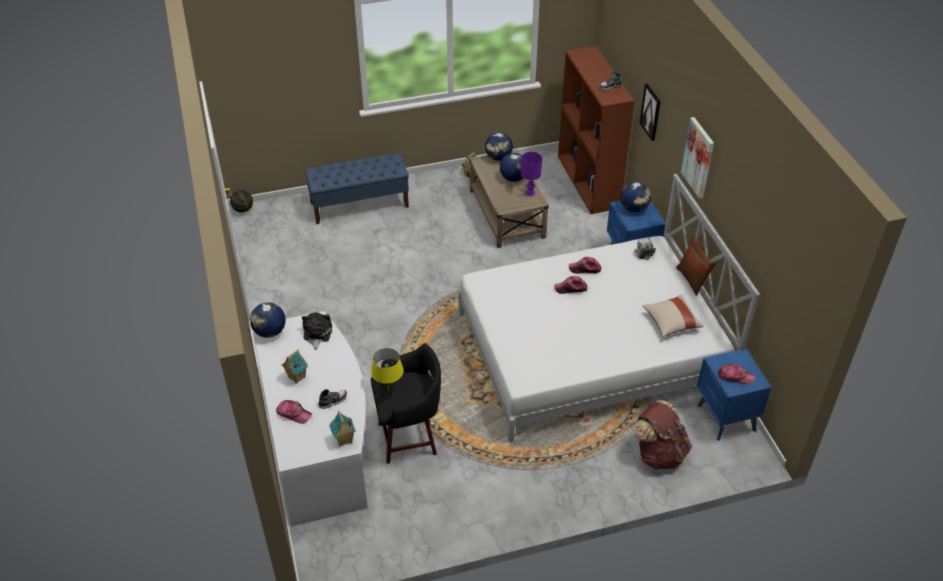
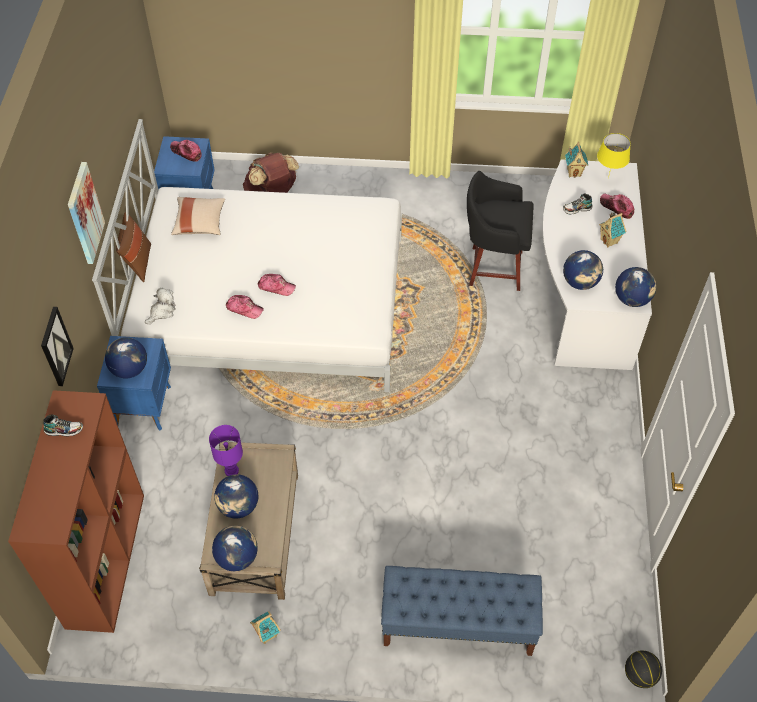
camera: 160 degrees left, 10 degrees up
plush toy [302,312,332,350] -> globe [563,250,603,290]
yellow table lamp [371,348,404,388] -> yellow table lamp moved to [597,133,631,178]

